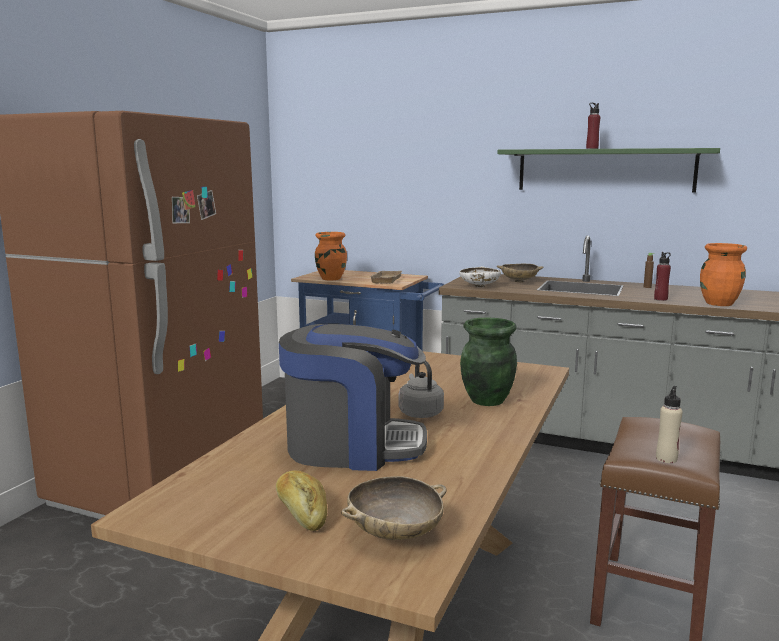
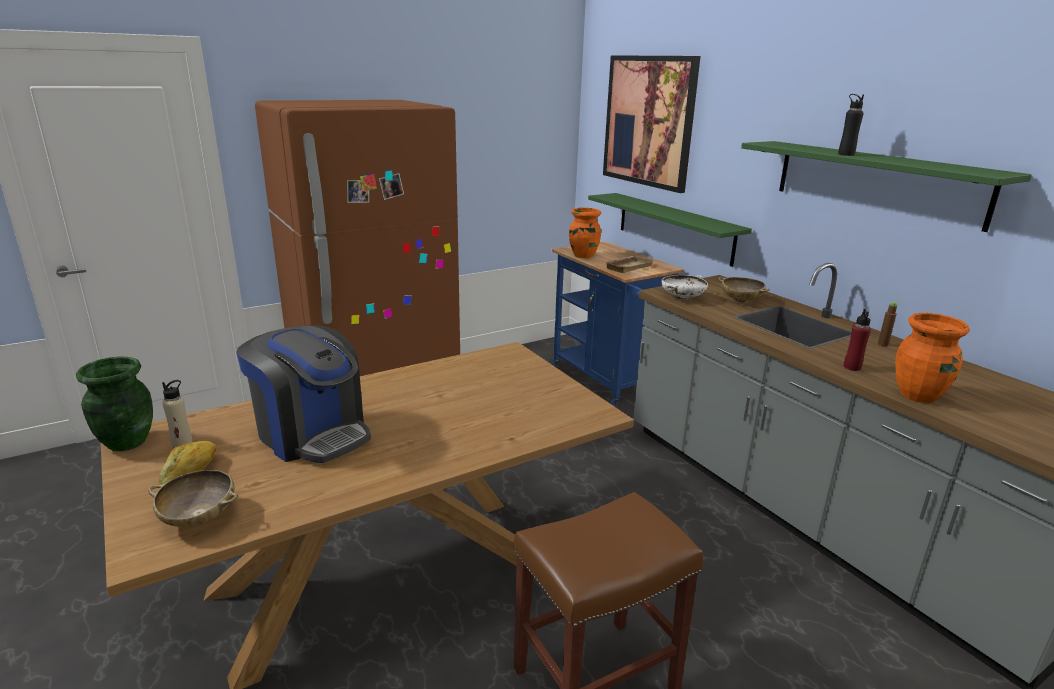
camera: 35 degrees right, 10 degrees up
grey kettle [398,360,444,418] -> none
green vase [460,317,517,406] -> green vase moved to [76,356,153,451]
red bottle [586,103,601,149] -> black bottle [838,94,864,156]
beige bottle [656,386,683,463] -> beige bottle moved to [162,380,192,448]
none -> green shelf [588,193,752,267]
none -> picture [603,55,700,193]

